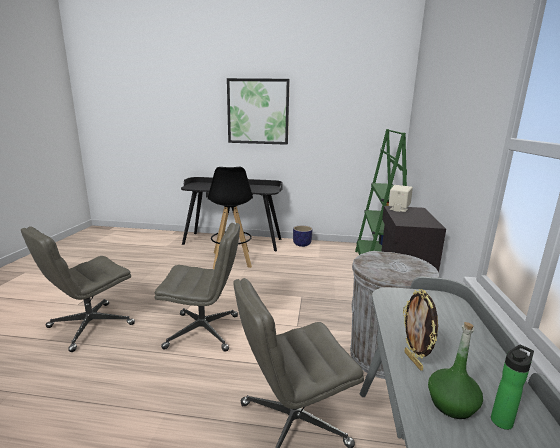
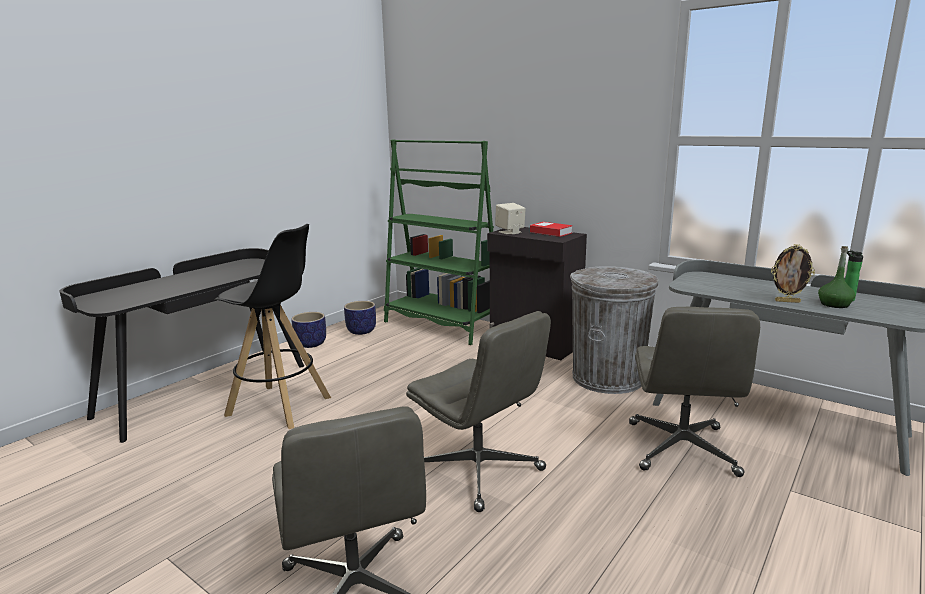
camera: 60 degrees left, 0 degrees up
grey office chair [155,223,240,352] -> grey office chair turned 105 degrees clockwise [406,311,551,512]
picture [227,78,290,145] -> none
none -> planter [344,301,376,335]
none -> book [530,222,572,237]

